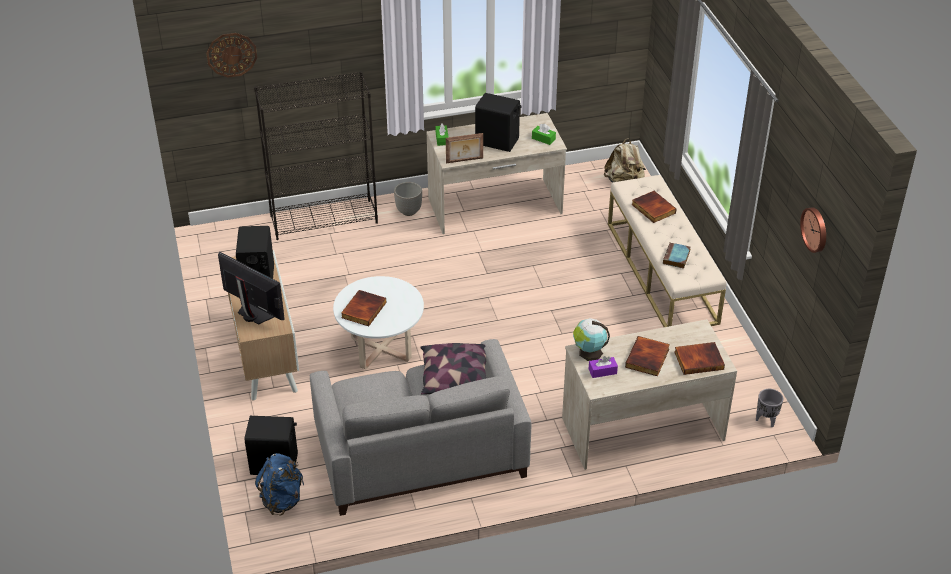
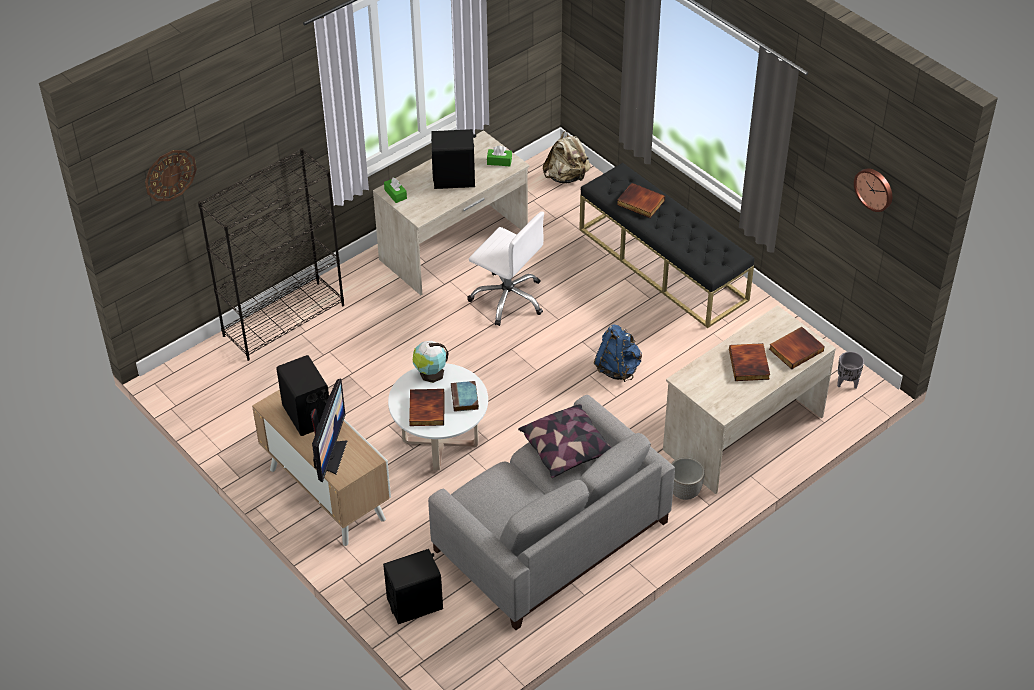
camera: 25 degrees left, 5 degrees up
monitor [218,252,285,324] -> monitor turned 90 degrees clockwise [311,379,347,482]
blue backpack [255,453,304,516] -> blue backpack moved to [594,324,642,382]
planter [394,182,422,216] -> planter moved to [671,457,705,500]
picture frame [446,133,483,163] -> none
globe [573,318,610,361] -> globe moved to [413,341,448,383]
purple tissue box [589,356,618,378] -> none
beige bench [608,175,727,327] -> black bench [579,163,754,328]
book [663,243,691,269] -> book moved to [451,381,479,412]
none -> white office chair [468,211,544,326]

